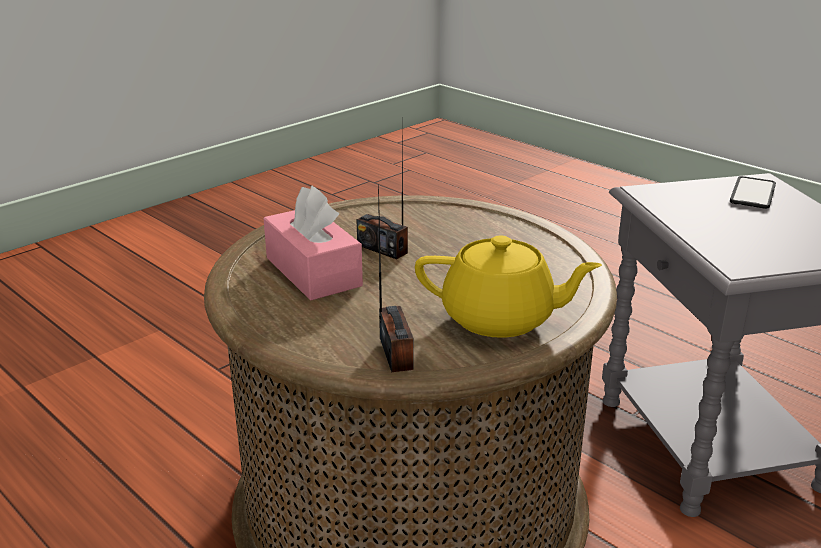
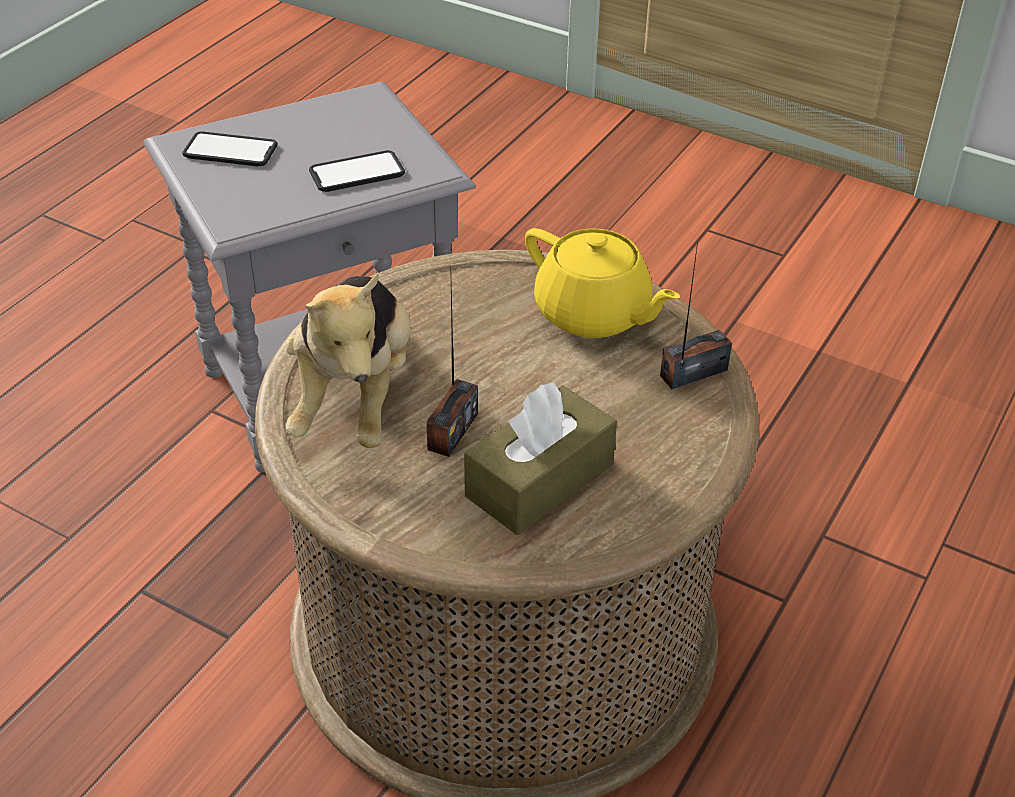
camera: 105 degrees left, 15 degrees up
pink tissue box [263,185,363,300] -> brown tissue box [464,382,617,535]
yellow teapot [415,236,602,338] -> yellow teapot turned 135 degrees clockwise [525,228,680,338]
none -> plush toy [285,273,411,448]
none -> phone [309,150,405,192]

